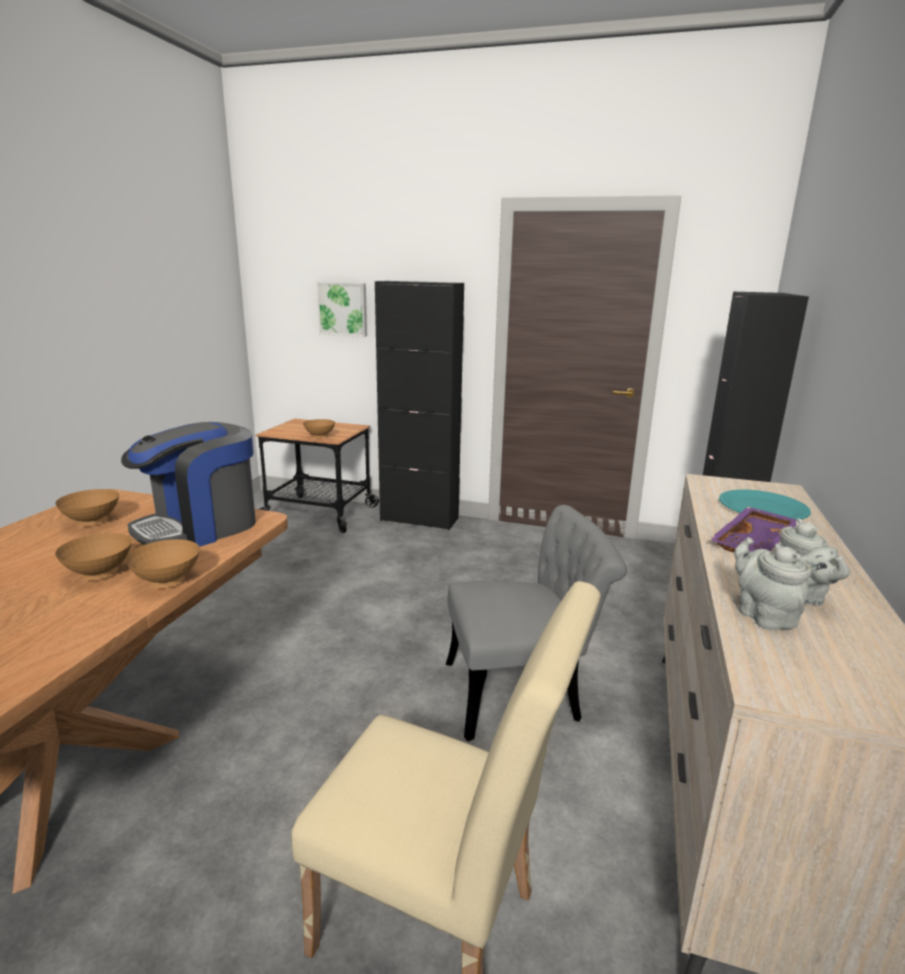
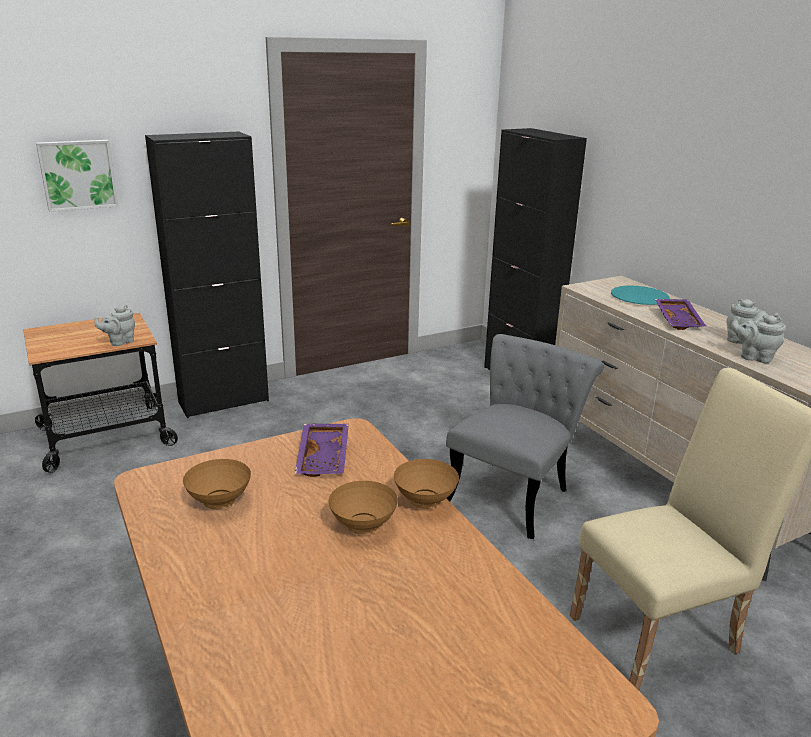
camera: 45 degrees left, 5 degrees up
coffee machine [121,422,256,547] -> purple tray [295,424,349,477]
brown bowl [303,419,335,438] -> grey teapot [94,305,135,346]

